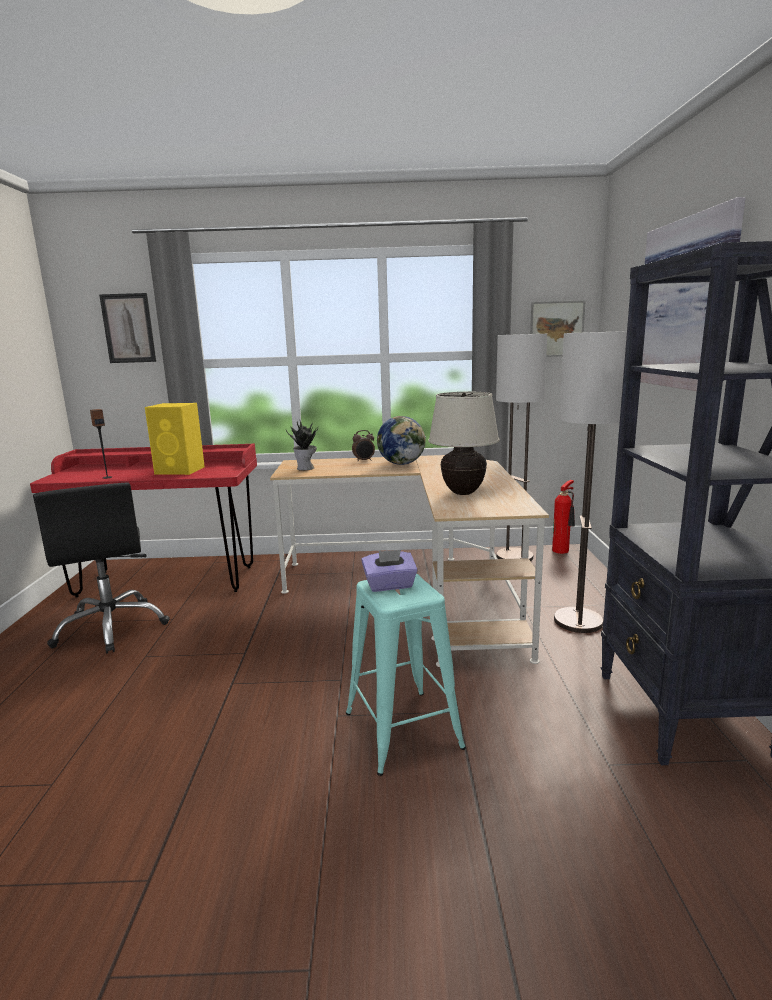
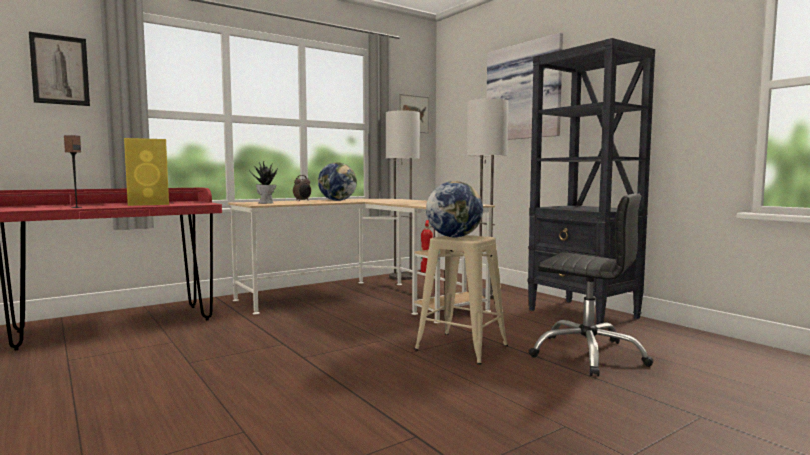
camera: 35 degrees left, 10 degrees down
black office chair [33,483,170,654] -> black office chair moved to [528,193,654,377]
turquoise stool [346,573,466,776] -> beige stool [414,235,508,364]
purple tissue box [361,550,418,592] -> globe [426,181,483,237]
beige table lamp [428,392,500,495] -> none

